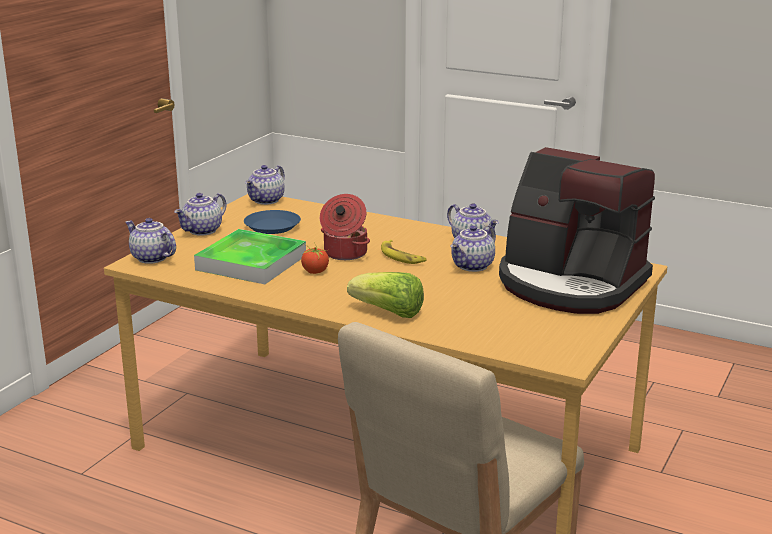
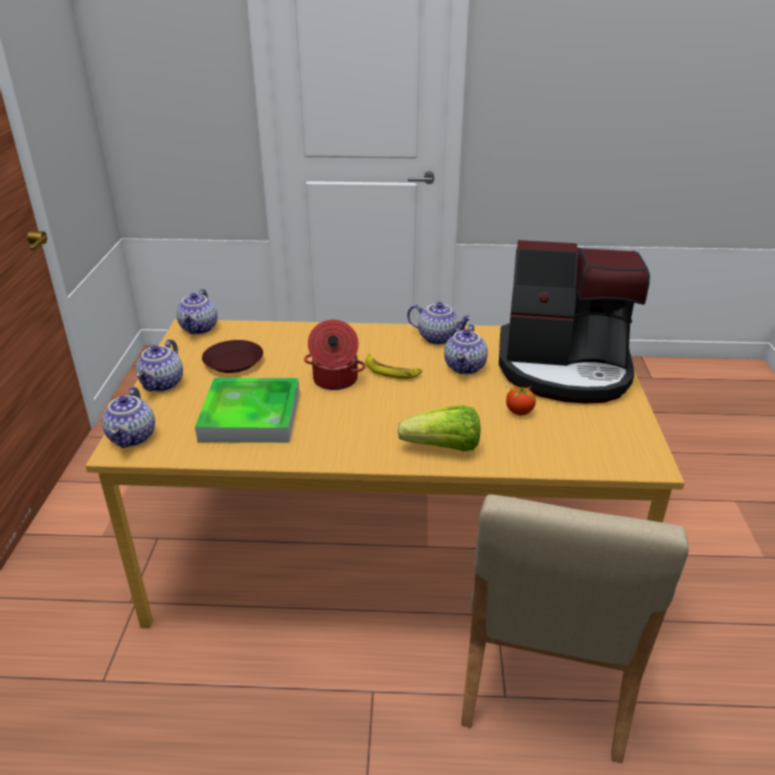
camera: 25 degrees left, 10 degrees up
teapot [125,218,176,264] -> teapot turned 105 degrees counterclockwise [102,387,155,448]
blue plate [244,210,301,234] -> brown plate [202,340,263,373]
tomato [301,242,329,274] -> tomato moved to [506,382,536,415]

